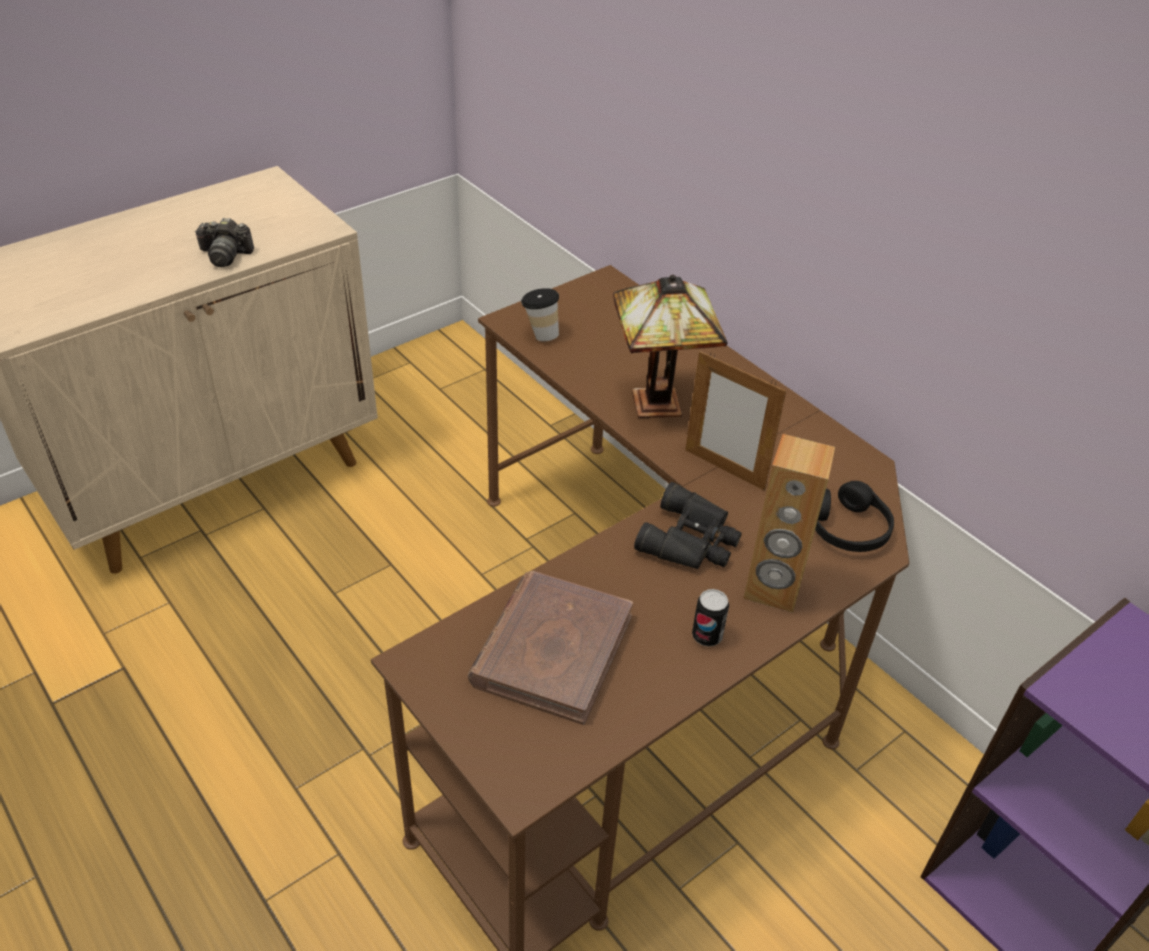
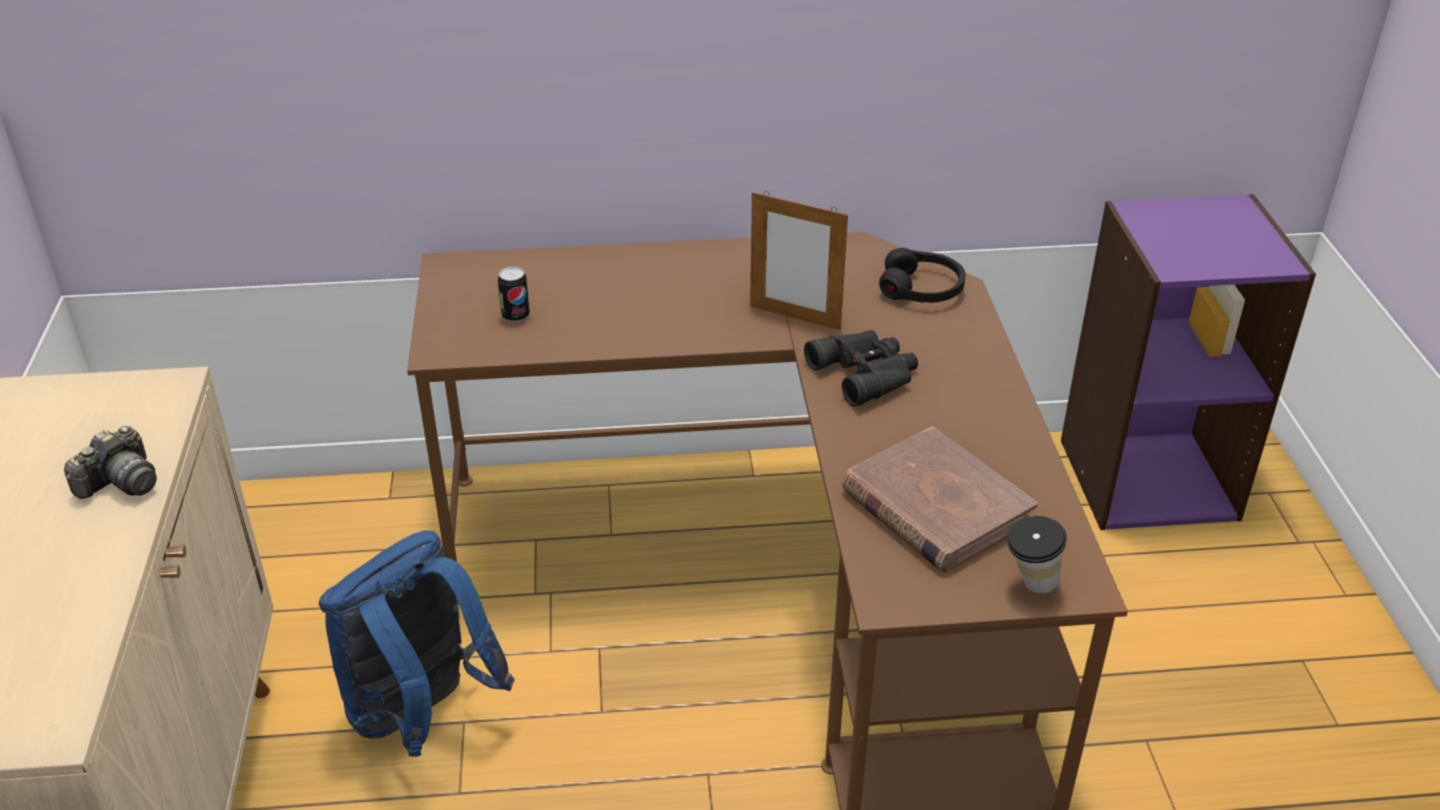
camera: 55 degrees left, 5 degrees down
cup [521,288,559,341] -> cup moved to [1007,516,1067,593]
table lamp [613,275,728,418] -> none
picture frame [685,351,786,491] -> picture frame turned 45 degrees clockwise [750,191,848,330]
can [692,589,729,646] -> can moved to [498,267,530,322]
brown speaker [743,434,835,613] -> none
none -> blue backpack [319,530,515,757]

